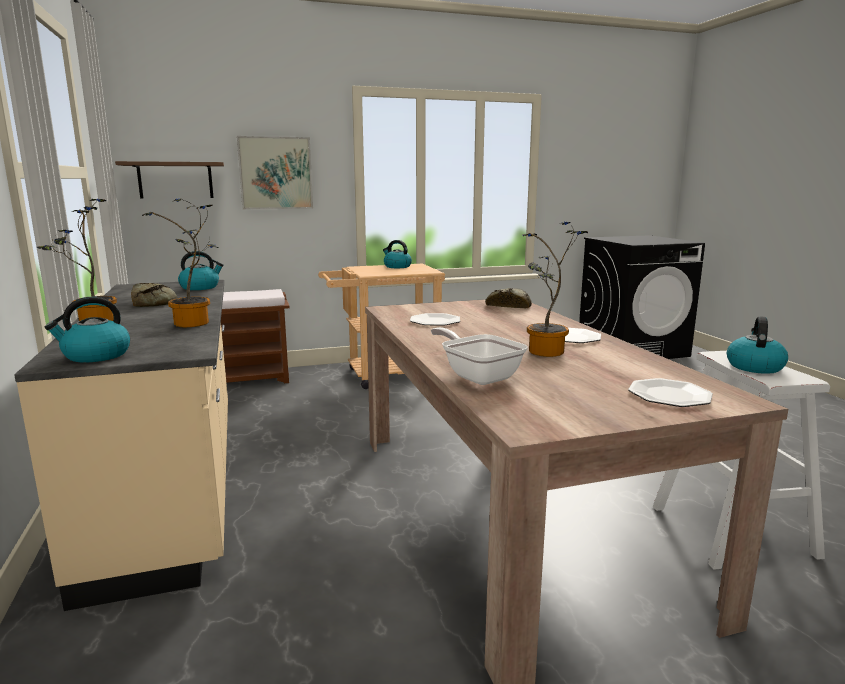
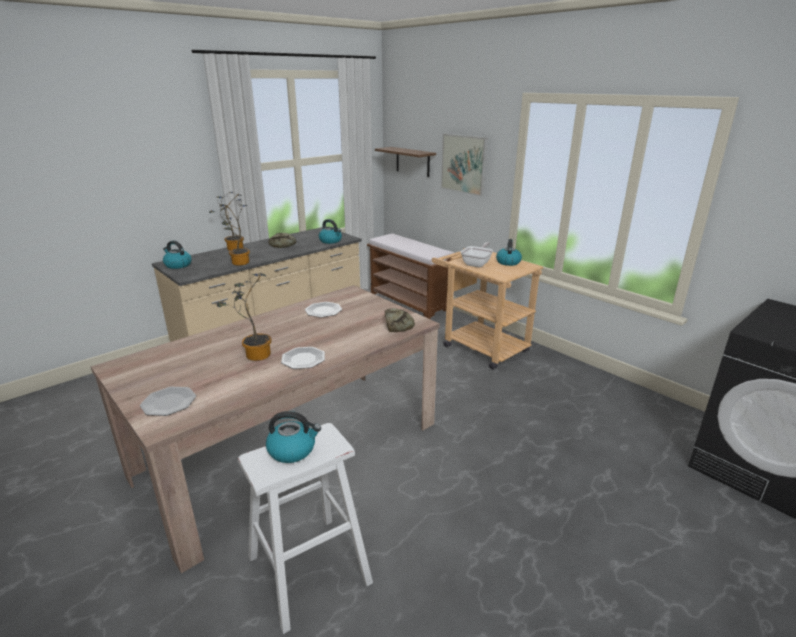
camera: 65 degrees right, 10 degrees up
frying pan [431,327,528,385] -> frying pan moved to [461,242,494,267]

